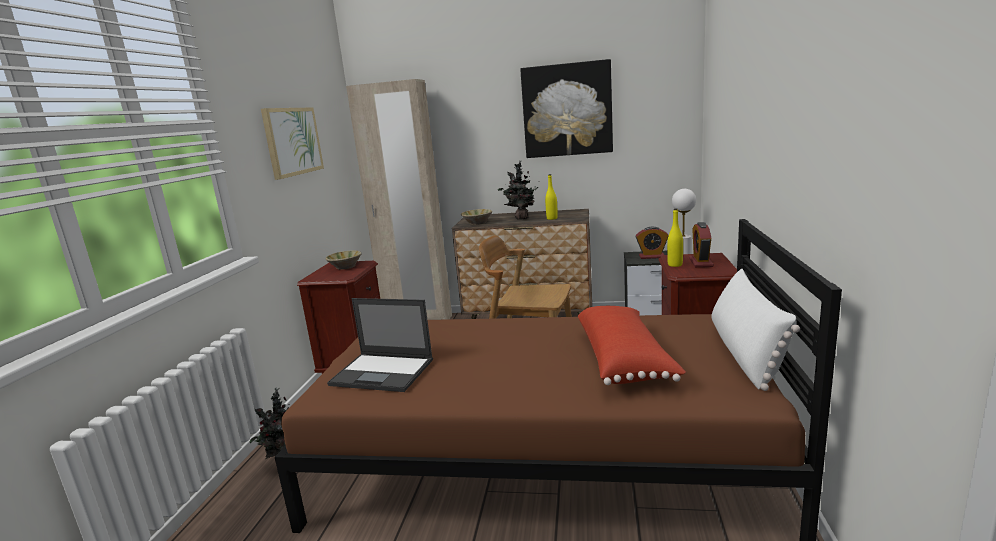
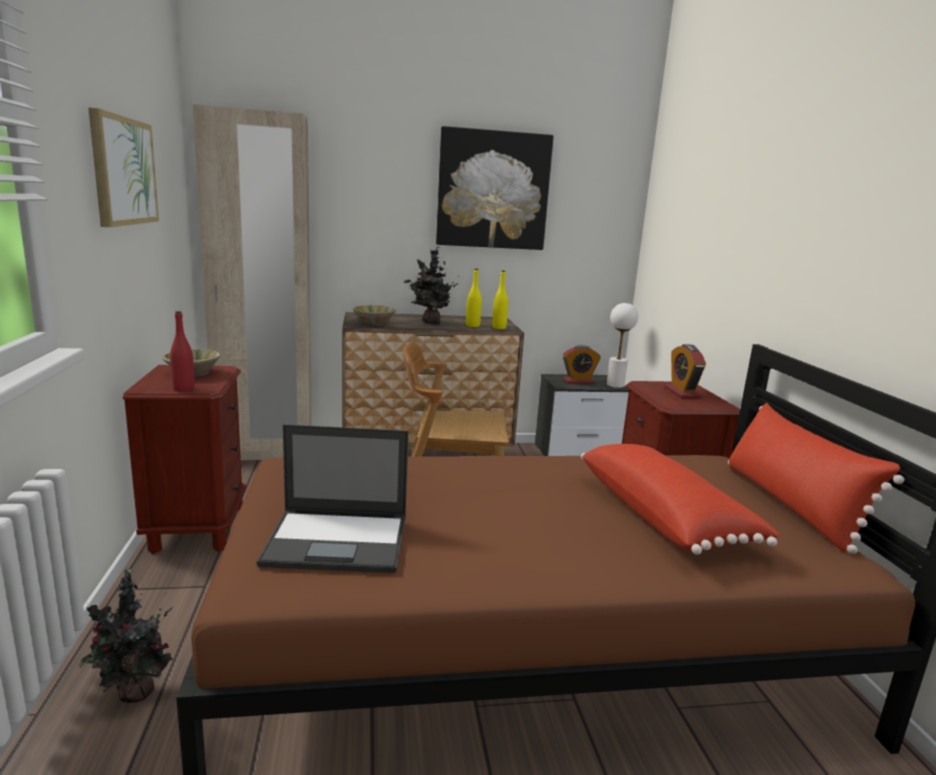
camera: 20 degrees left, 0 degrees up
yellow bottle [667,209,683,267] -> yellow bottle moved to [492,271,508,329]
white pillow [711,269,800,391] -> red pillow [728,403,904,554]
none -> red bottle [170,311,194,392]

